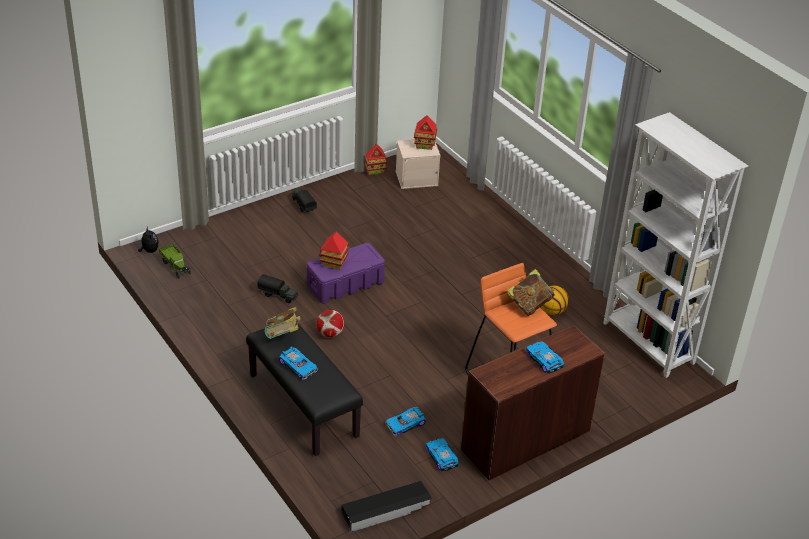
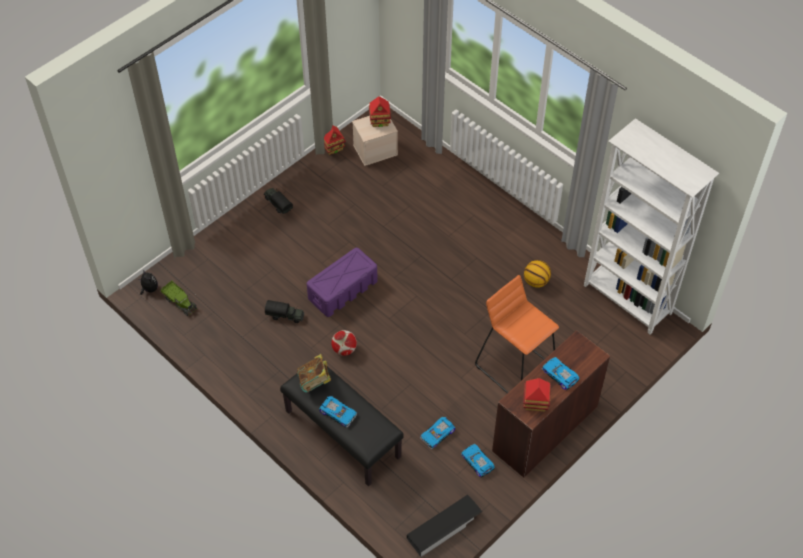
camera: 10 degrees left, 15 degrees up
toy house [319,232,349,270] -> toy house moved to [523,378,551,411]
book [507,269,555,316] -> none

